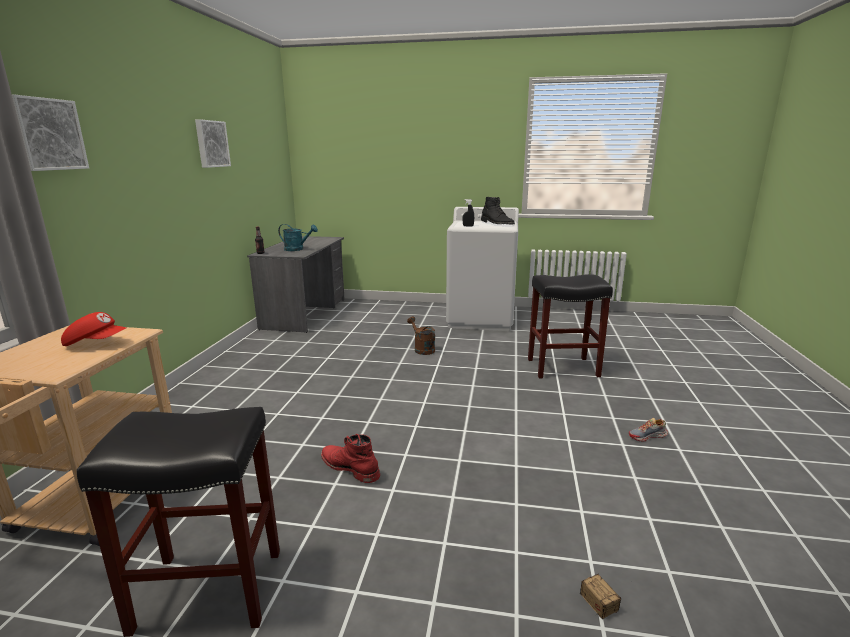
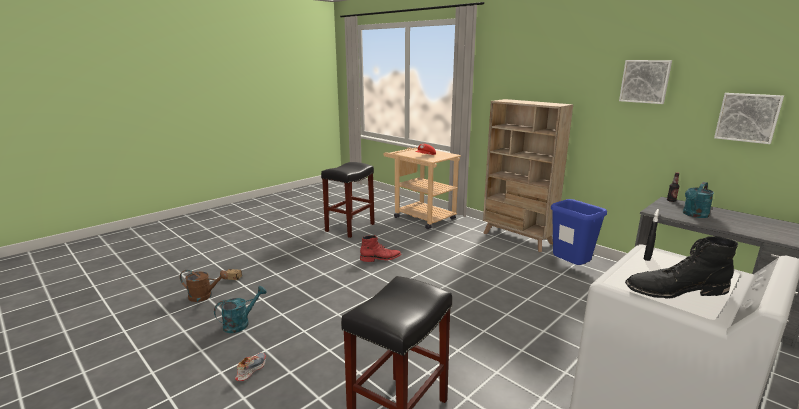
camera: 125 degrees right, 0 degrees up
picture [12,94,89,171] -> picture moved to [714,93,784,144]
brown watering can [407,317,435,355] -> brown watering can moved to [180,270,228,302]
none -> turquoise watering can [214,286,267,333]
none -> beige bookcase [483,99,573,252]
none -> blue trash can [551,199,607,265]

